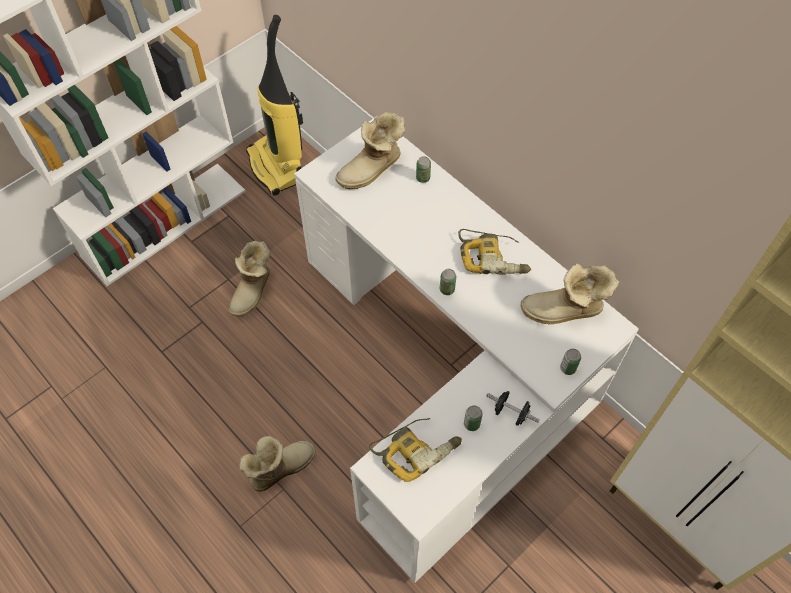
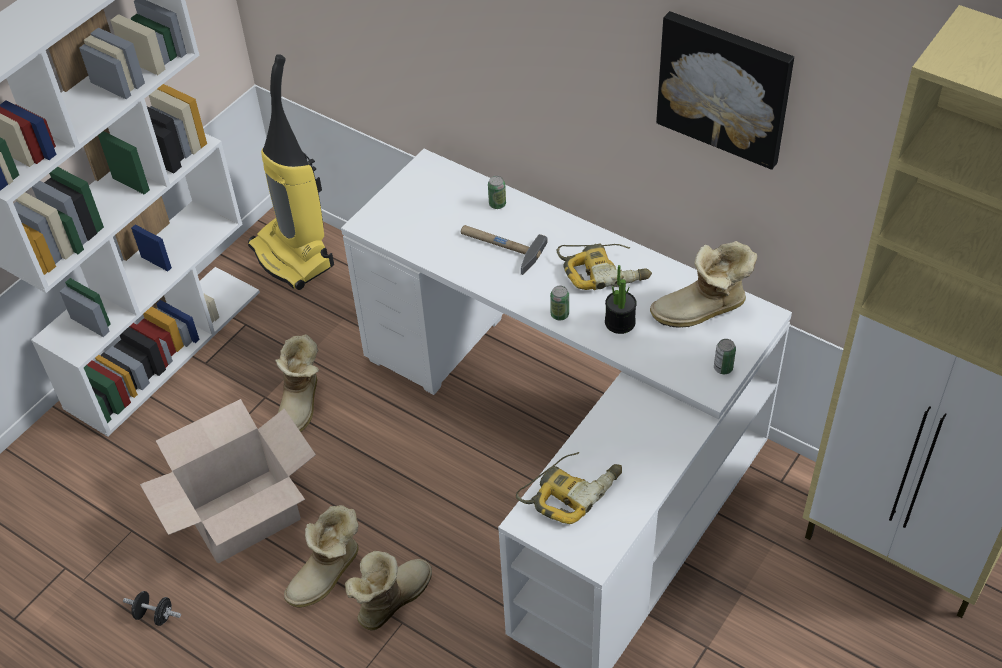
camera: 10 degrees left, 10 degrees down
boot [336,112,405,189] -> boot moved to [284,505,359,608]
can [464,405,483,431] -> none
black dumbbell [486,391,540,426] -> black dumbbell moved to [123,591,181,626]
none -> cardboard box [140,399,316,564]
none -> hammer [461,225,548,275]
none -> potted plant [605,265,637,334]
none -> picture [656,11,794,170]

